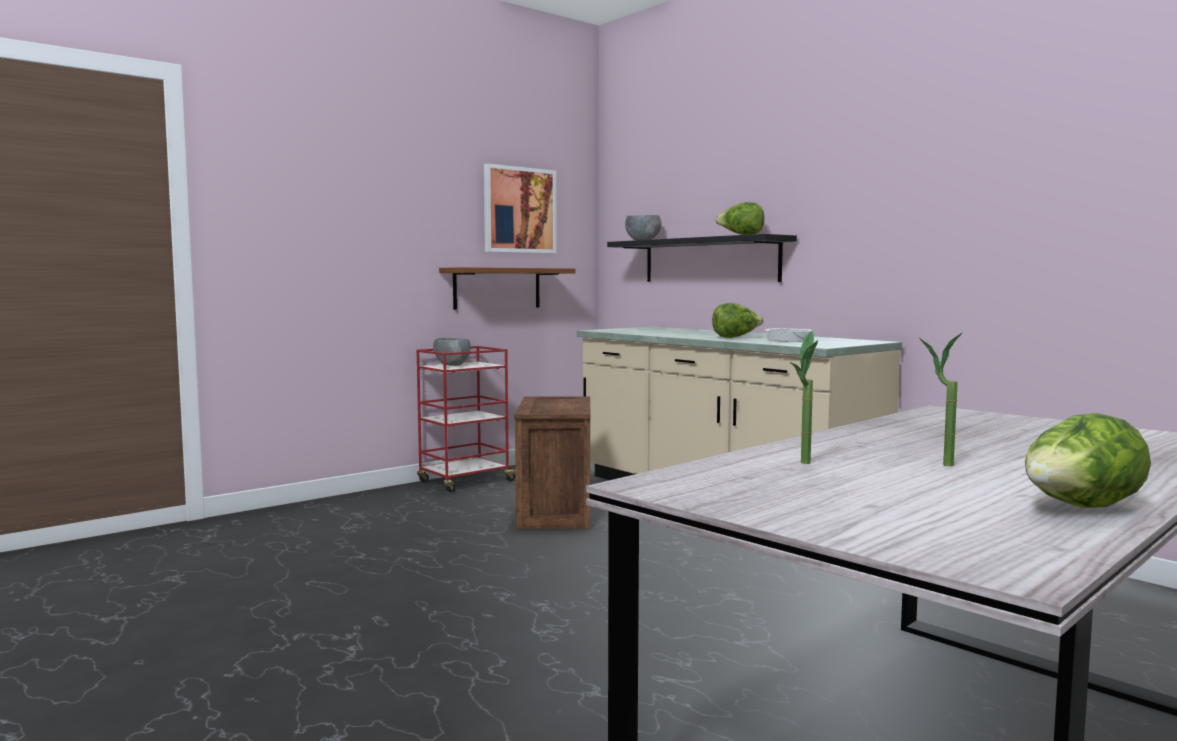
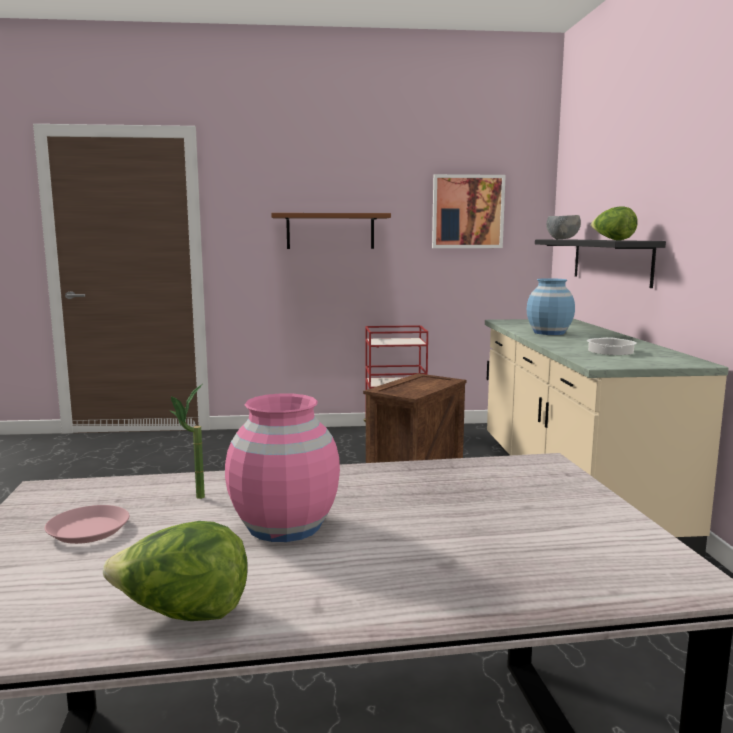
camera: 35 degrees right, 5 degrees up
grey bowl [433,338,471,366] -> none
brown shelf [439,267,576,310] -> brown shelf moved to [271,213,391,249]
lettuce [712,303,764,338] -> none
potted plant [920,332,963,466] -> pink vase [225,394,340,542]
none -> pink plate [45,505,129,544]
none -> blue vase [527,278,575,335]

